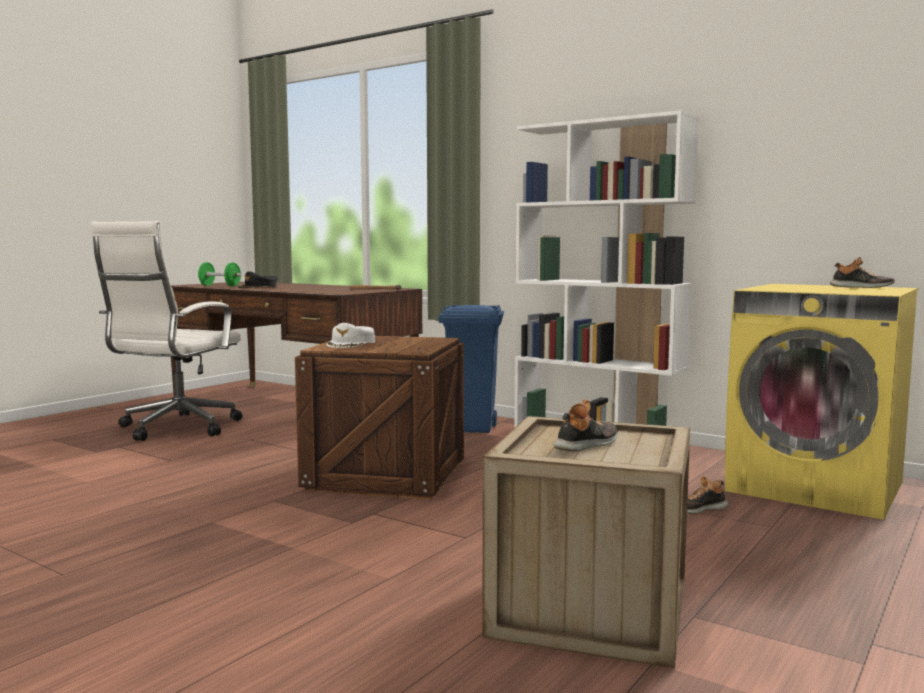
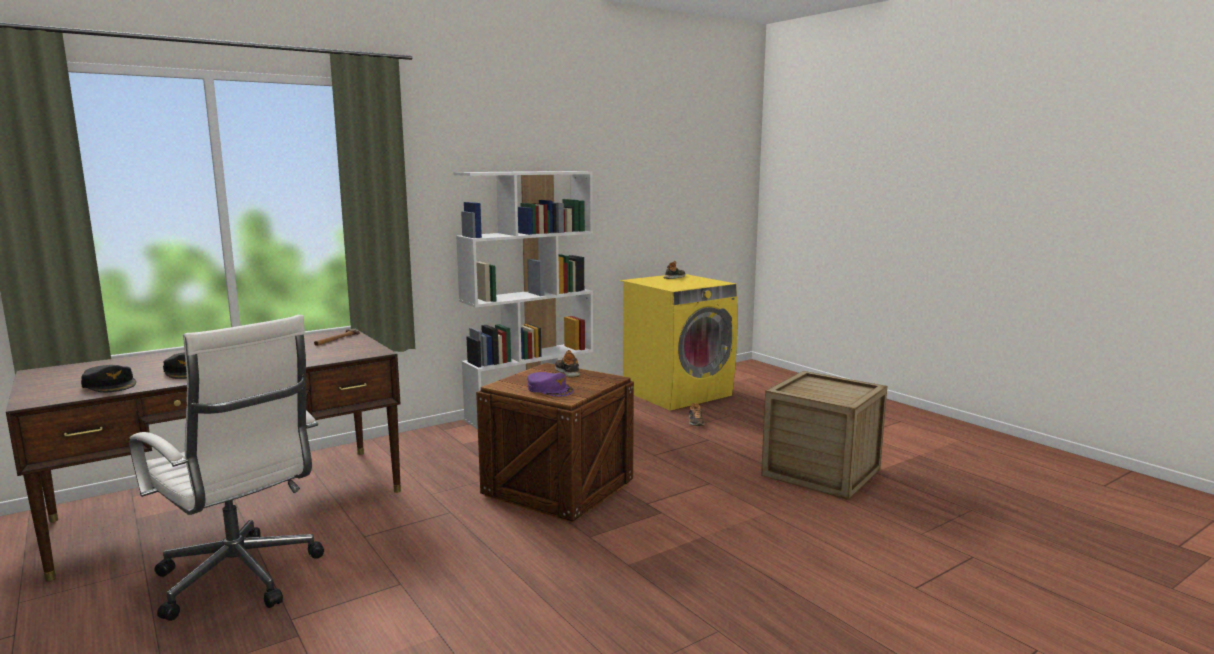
camera: 70 degrees left, 5 degrees up
green dumbbell [198,262,242,286] -> black cap [81,365,136,392]
white cap [326,323,375,348] -> purple cap [527,372,574,397]
blue trash can [439,304,504,433] -> none
shoe [553,399,618,451] -> shoe moved to [555,350,580,378]

